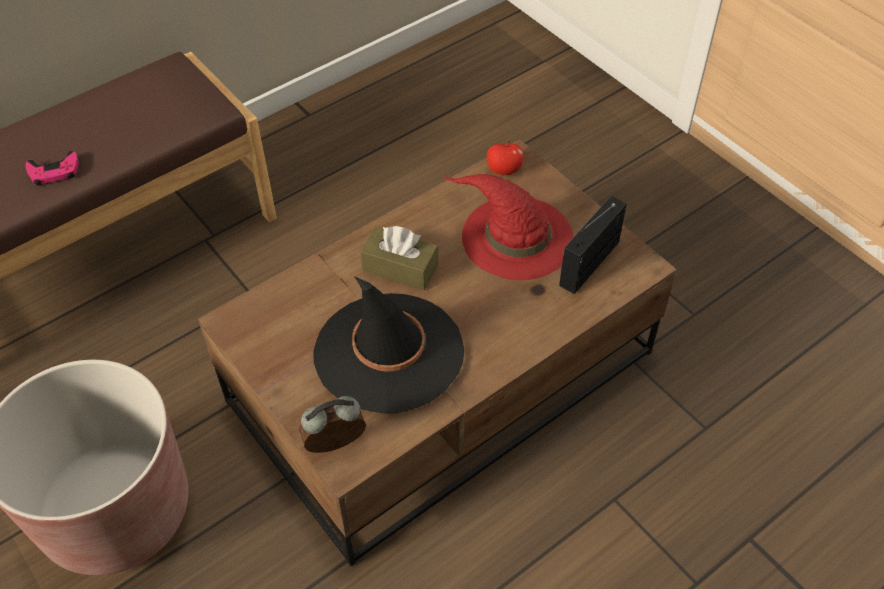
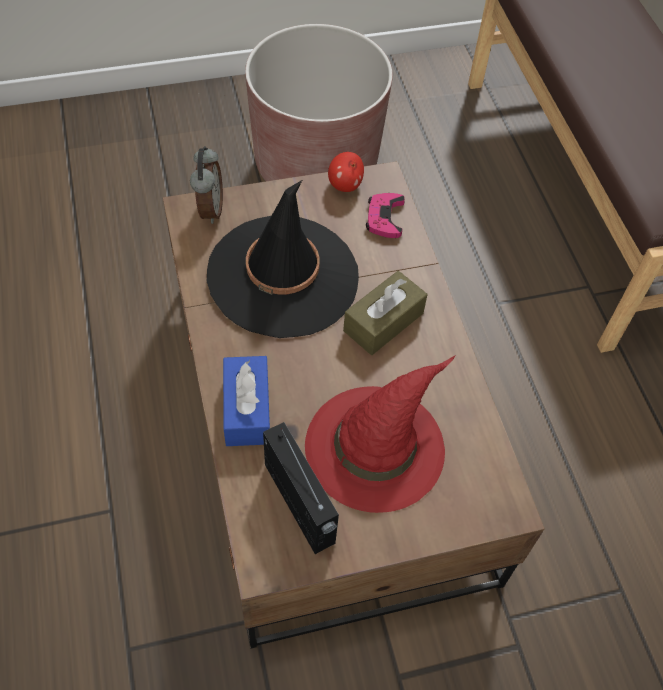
camera: 110 degrees right, 5 degrees up
pink game controller [26,151,79,186] -> pink game controller moved to [366,193,405,238]
apple [487,139,524,175] -> apple moved to [328,152,364,192]
none -> blue tissue box [223,356,270,446]

